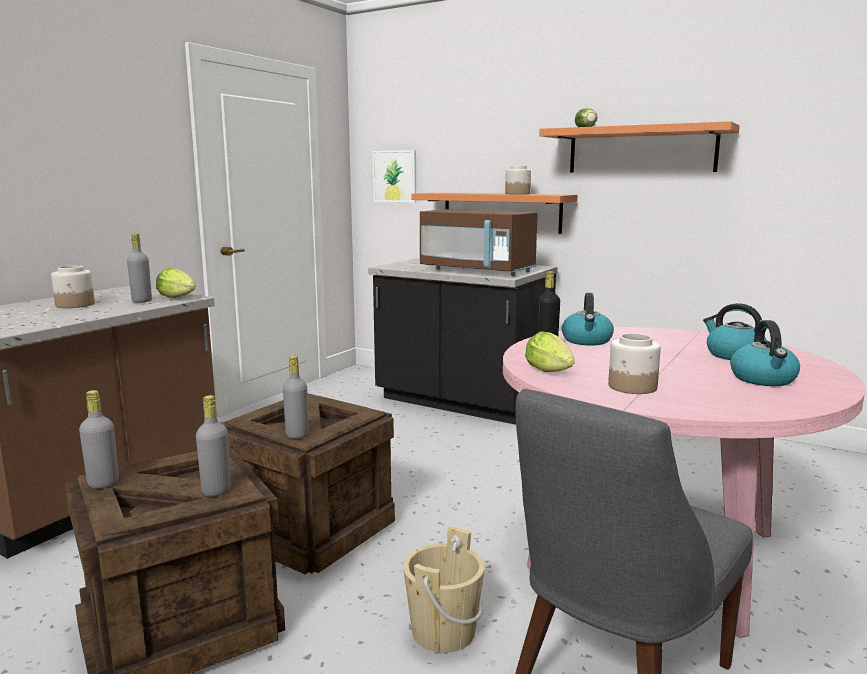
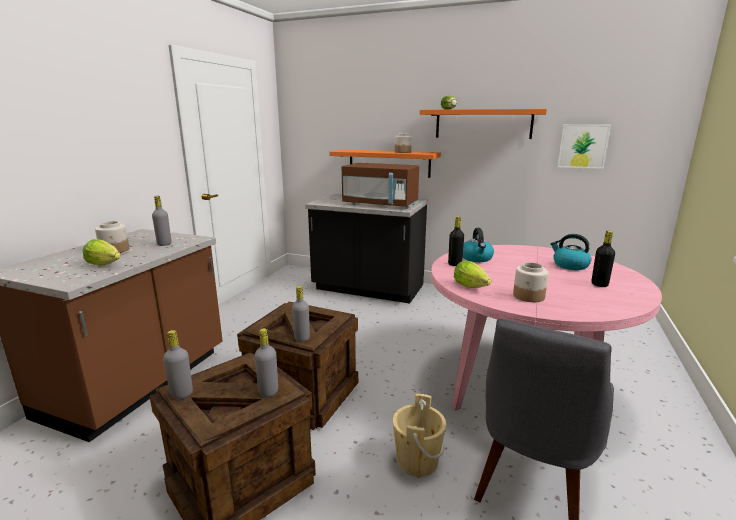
camera: 10 degrees left, 5 degrees up
lettuce [156,268,196,298] -> lettuce moved to [83,239,121,266]
picture [373,150,416,202] -> picture moved to [557,124,611,169]
kettle [730,320,800,386] -> black bottle [591,231,615,287]

